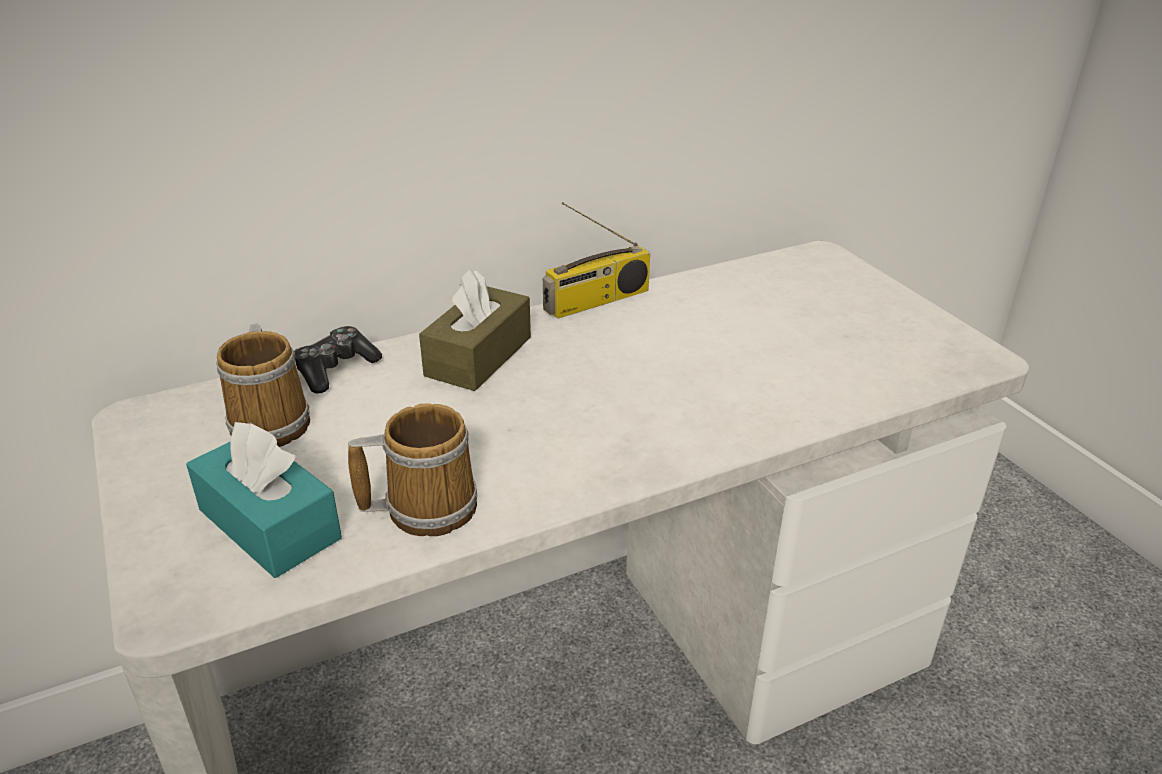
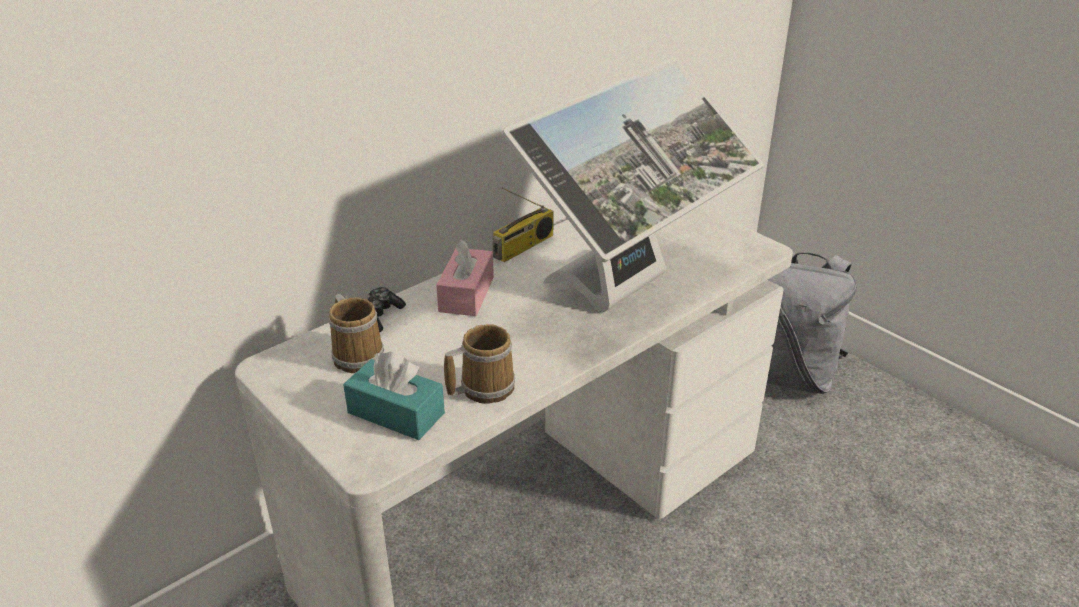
camera: 15 degrees left, 0 degrees up
brown tissue box [419,268,531,391] -> pink tissue box [436,239,494,316]
none -> monitor [502,58,763,312]
none -> grey backpack [767,248,857,394]

